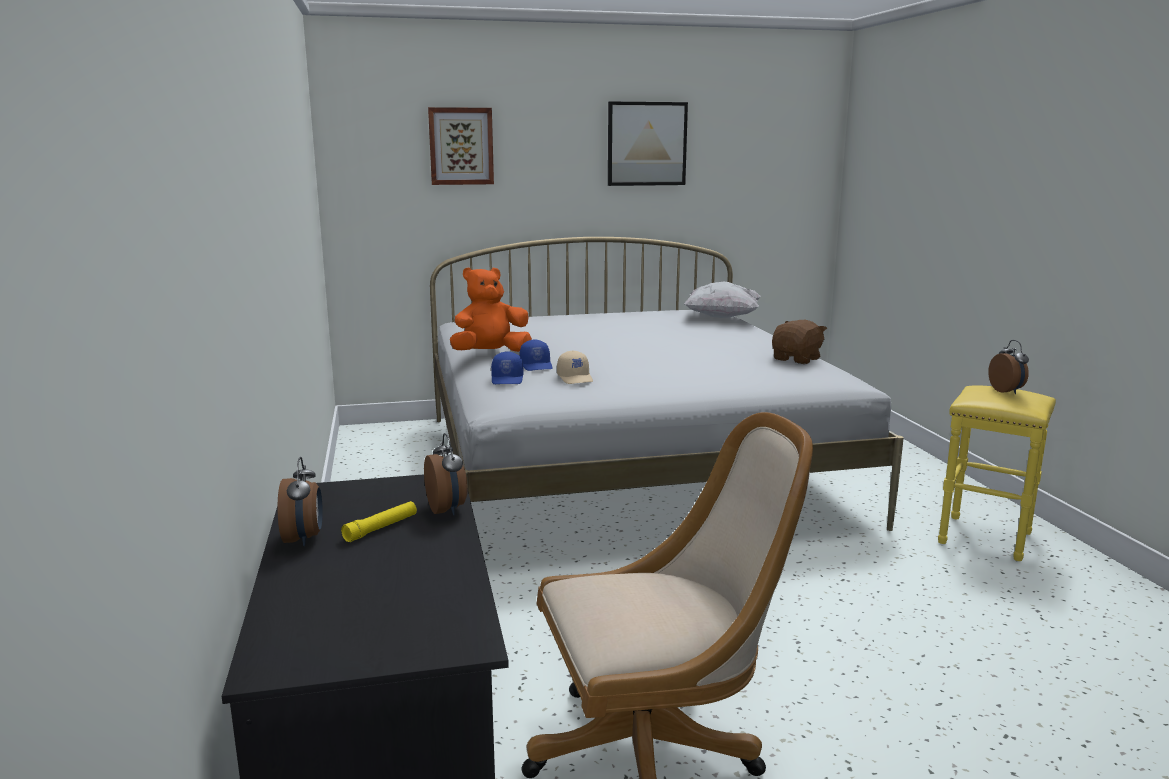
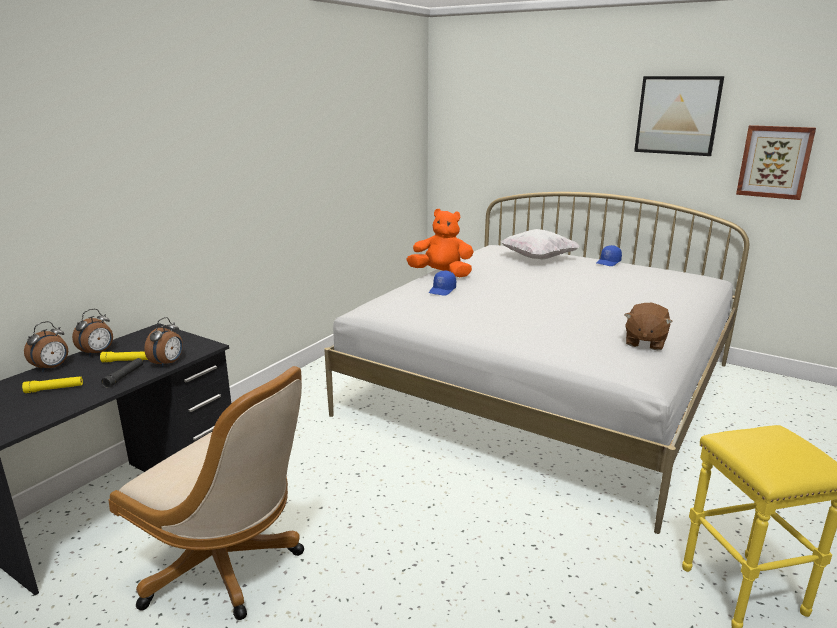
camera: 45 degrees right, 5 degrees up
picture [428,107,494,185] -> picture moved to [736,125,816,200]
blue cap [491,351,524,384] -> blue cap moved to [597,245,622,266]
beige cap [557,351,593,384] -> none
white pillow [684,282,761,318] -> white pillow moved to [501,229,580,259]
brown plush toy [772,320,827,364] -> brown plush toy turned 120 degrees clockwise [625,303,673,350]
alarm clock [988,340,1029,394] -> alarm clock moved to [24,321,68,372]
none -> yellow flashlight [22,376,83,393]
none -> black flashlight [101,358,143,388]

